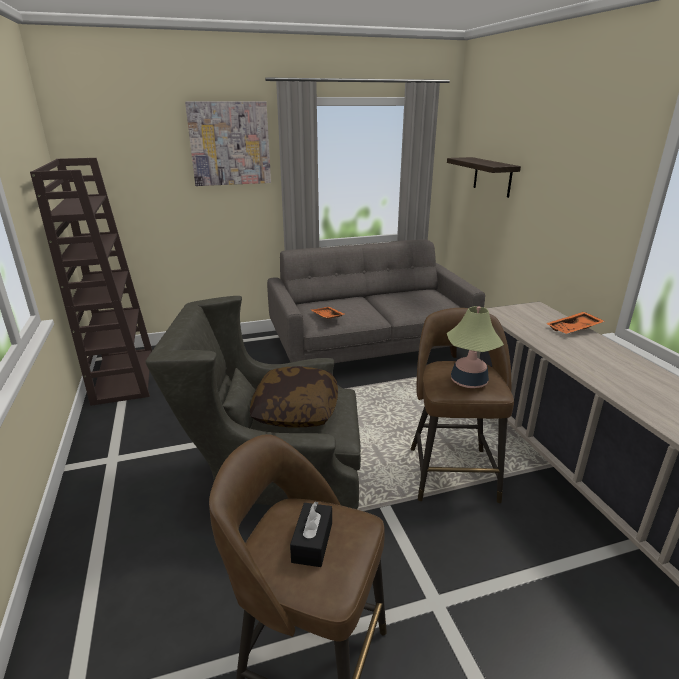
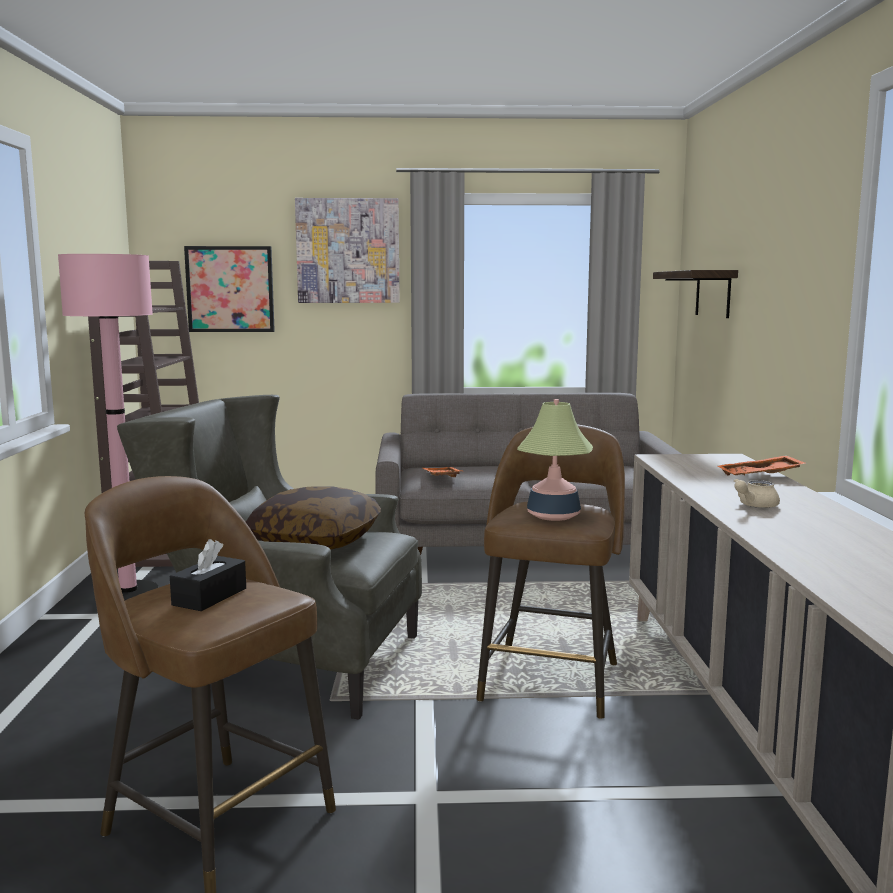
camera: 15 degrees right, 15 degrees down
none -> pink floor lamp [58,254,159,601]
none -> picture [184,246,275,332]
none -> beige teapot [734,479,780,508]

